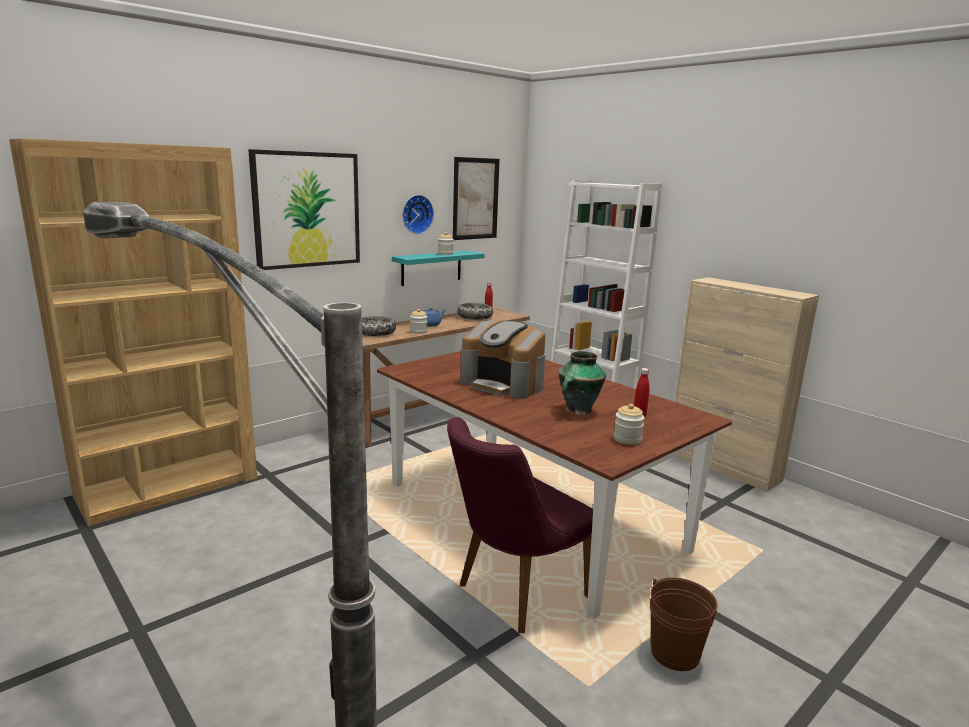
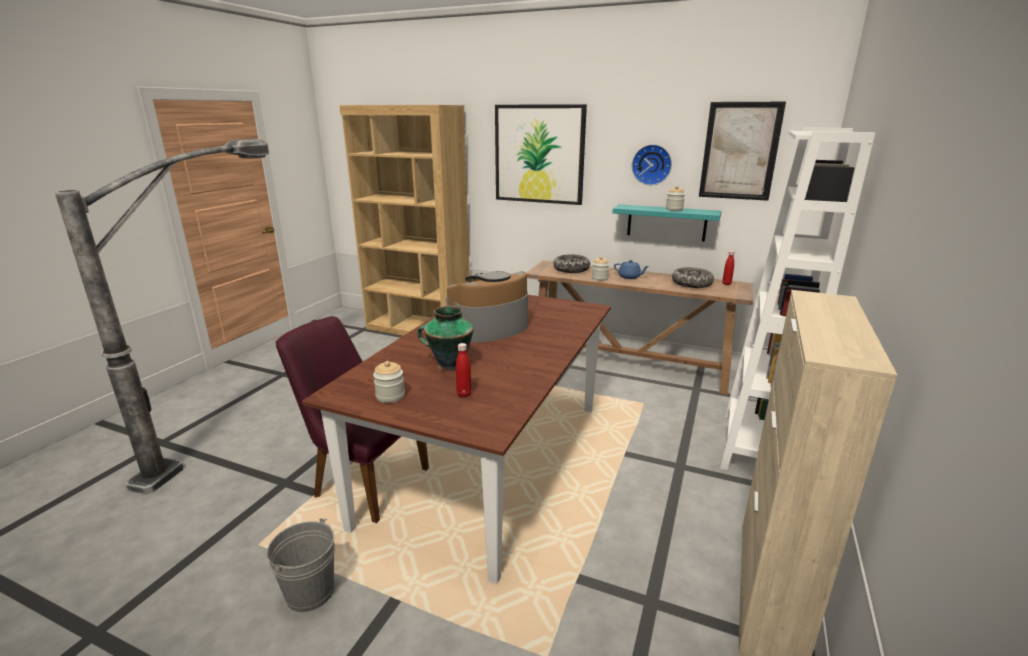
camera: 65 degrees right, 5 degrees up
coffee machine [460,321,546,399] -> coffee machine turned 45 degrees clockwise [446,271,528,342]
brown bucket [650,577,721,671] -> grey bucket [267,518,335,612]

